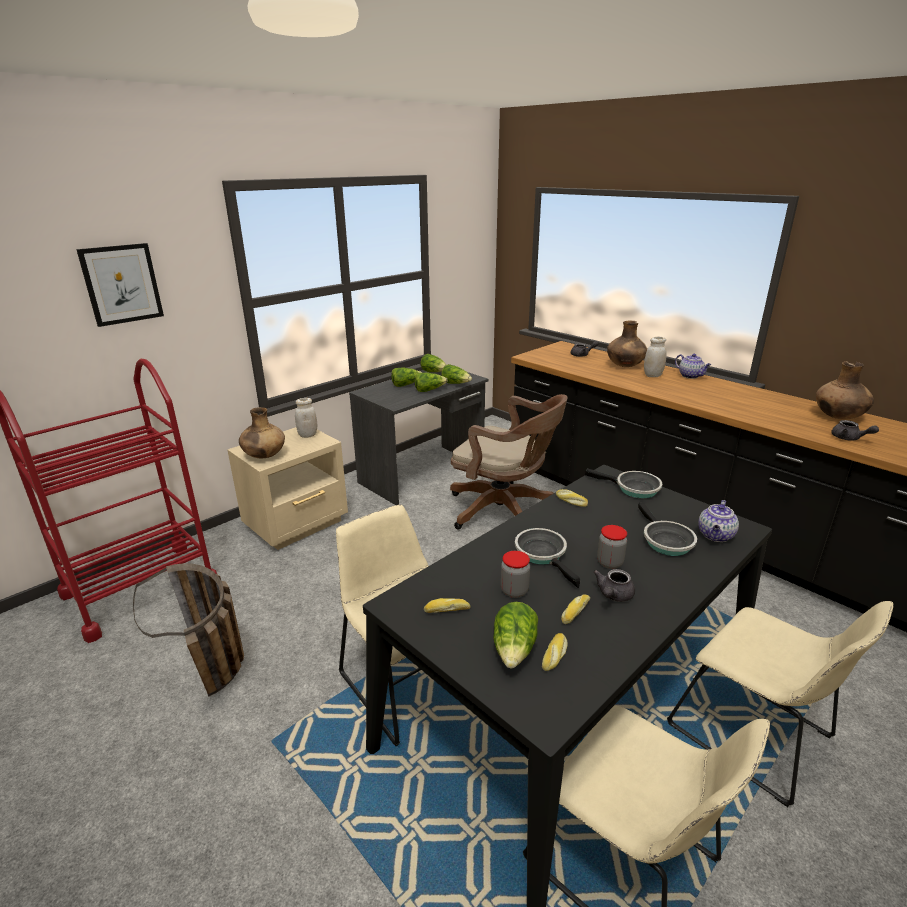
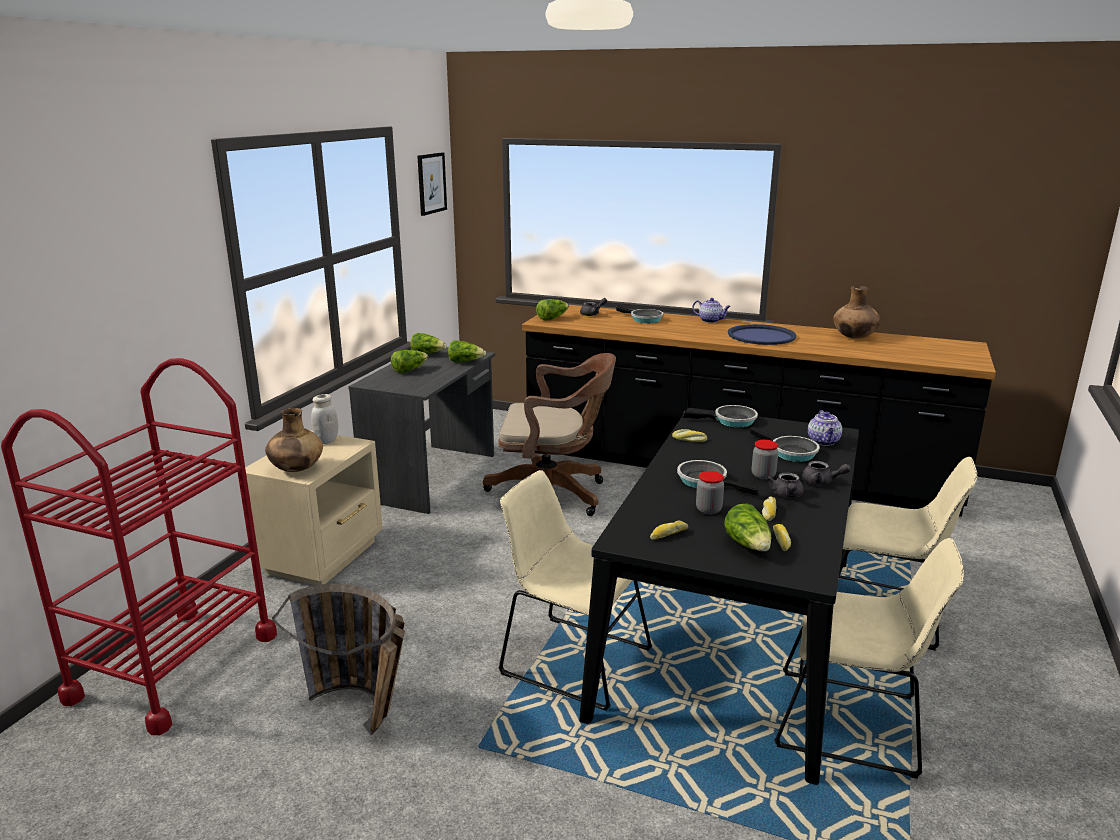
camera: 25 degrees left, 5 degrees down
picture [76,243,164,327] -> picture moved to [417,152,447,216]
lettuce [414,373,448,392] -> lettuce moved to [536,299,569,321]
brown vase [607,321,647,367] -> frying pan [616,305,663,323]
white jar [644,337,667,377] -> none
grey teapot [832,420,879,441] -> grey teapot moved to [802,461,851,485]
none -> blue tray [728,324,796,345]

